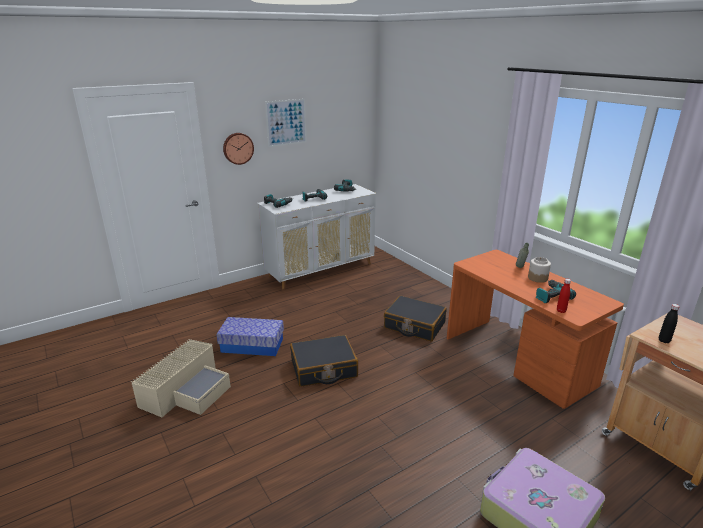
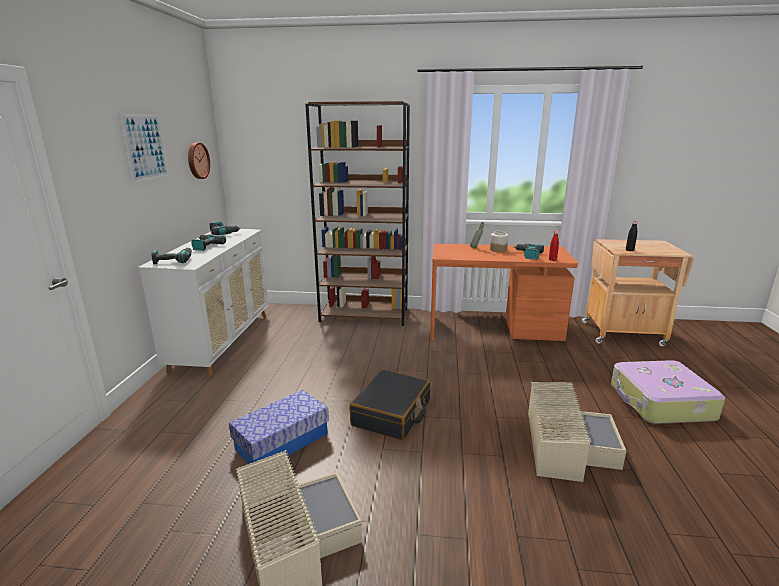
camera: 50 degrees left, 5 degrees down
wall clock [223,133,254,165] -> wall clock moved to [188,143,210,179]
black suitcase [384,295,447,342] -> none
none -> brown bookcase [305,101,410,326]
none -> beige storage box [528,382,626,482]

